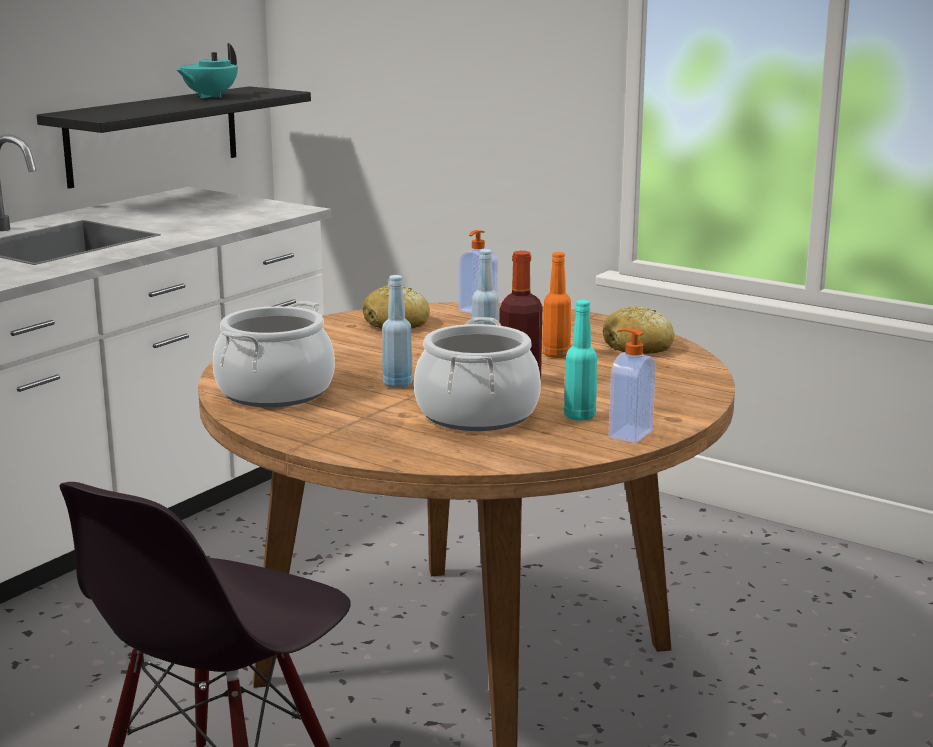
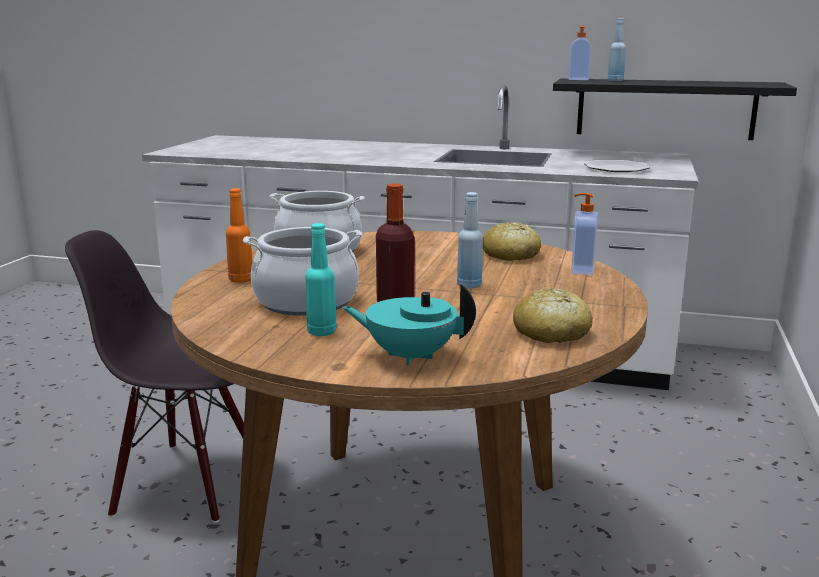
camera: 70 degrees right, 0 degrees up
turquoise teapot [177,43,238,98] -> turquoise teapot moved to [342,284,476,365]
blue bottle [382,275,413,388] -> blue bottle moved to [608,18,626,81]
orange bottle [542,252,571,358] -> orange bottle moved to [226,188,253,283]
soap dispenser [609,328,656,443] -> soap dispenser moved to [568,26,591,80]
none -> plate [584,160,650,172]

